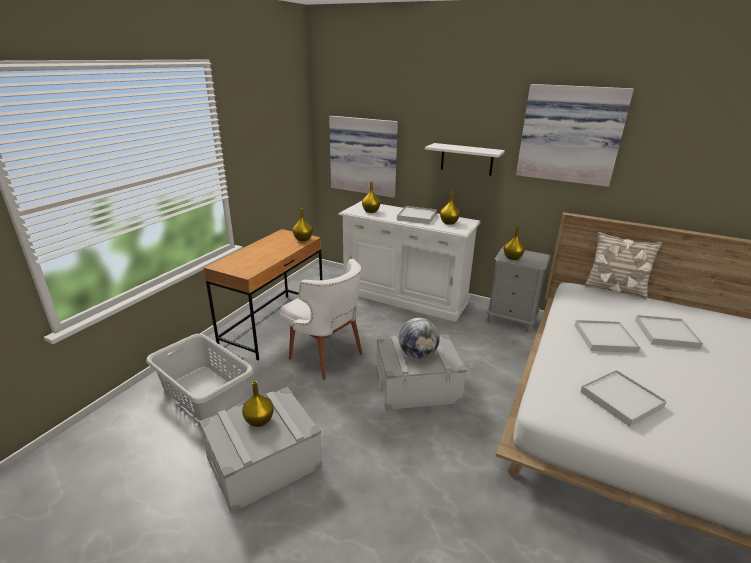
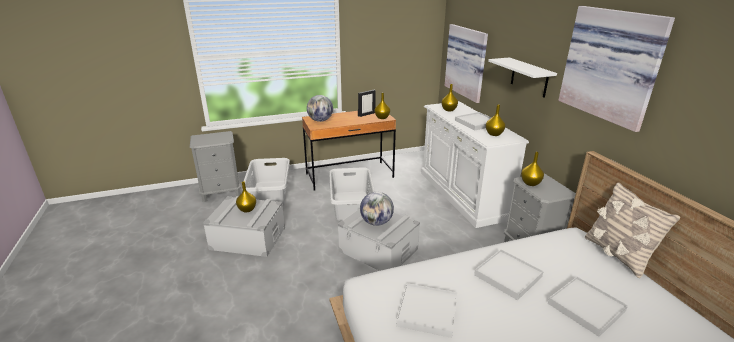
camera: 45 degrees right, 0 degrees up
white chair [280,259,363,380] -> grey laundry basket [329,167,375,221]
none -> grey nightstand [190,131,241,202]
none -> globe [307,95,333,122]
none -> picture frame [358,90,376,117]

